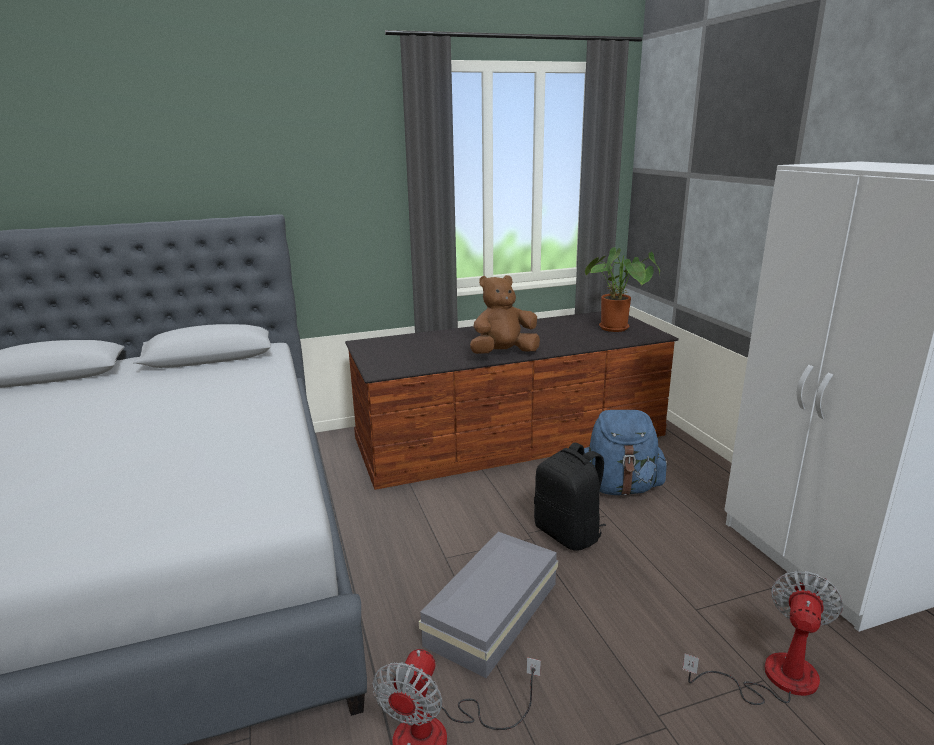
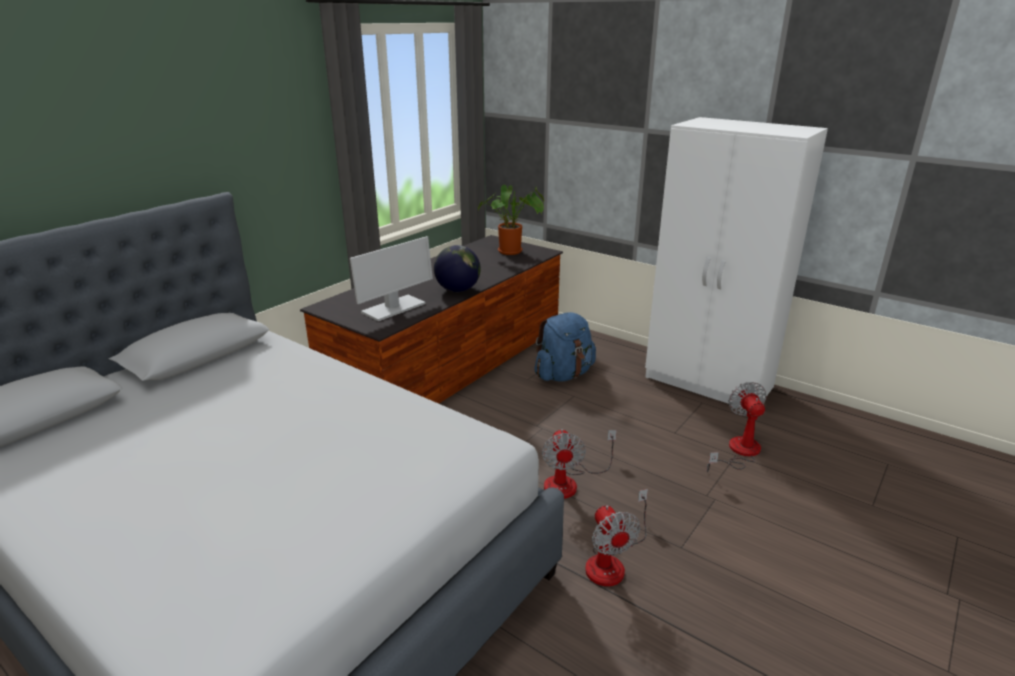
camera: 35 degrees left, 5 degrees up
grey storage box [419,532,558,678] -> fan [542,429,617,499]
brown plush toy [470,275,540,354] -> globe [434,245,481,292]
black backpack [534,443,606,551] -> none
none -> monitor [350,236,433,321]

